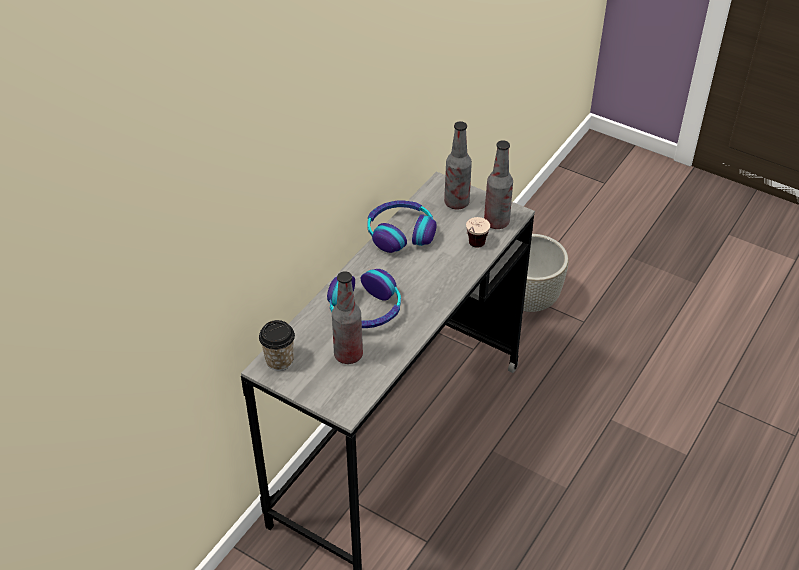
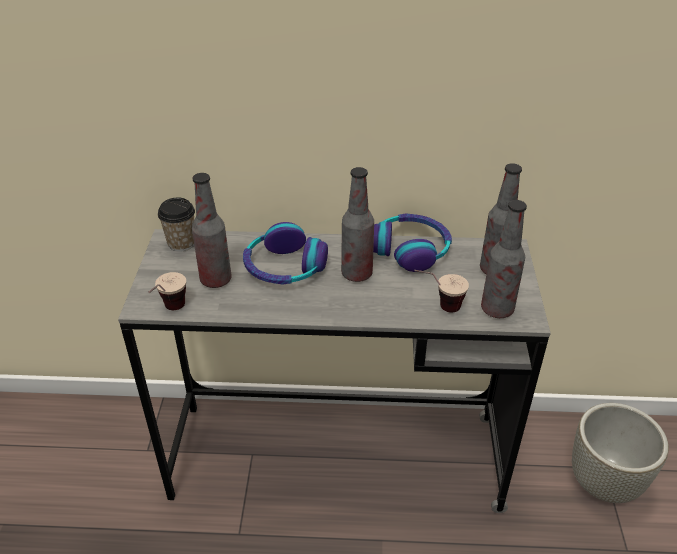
camera: 60 degrees right, 5 degrees down
none -> cup [148,272,186,310]
none -> bottle [341,167,374,282]

